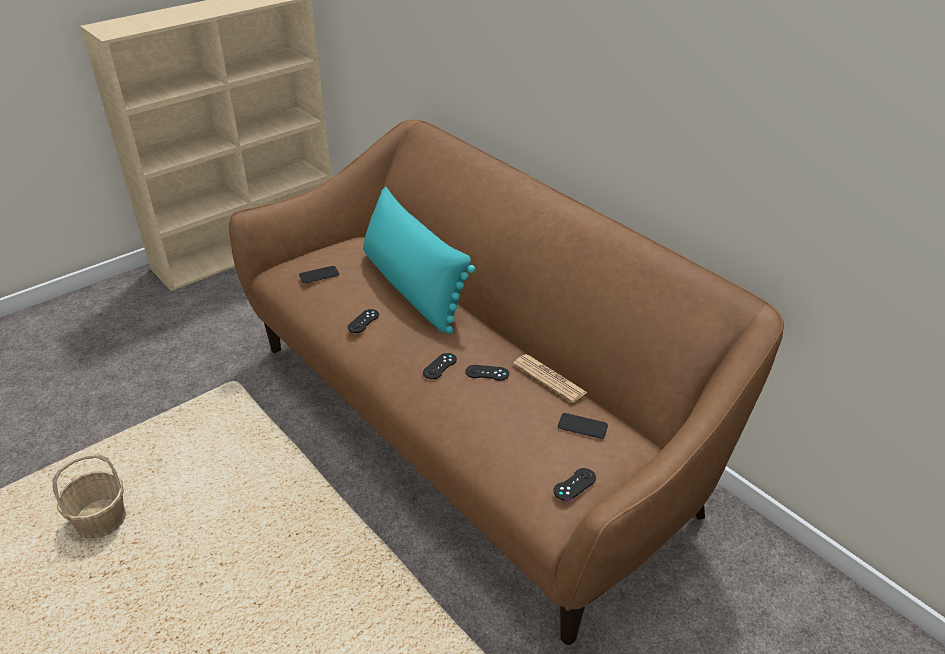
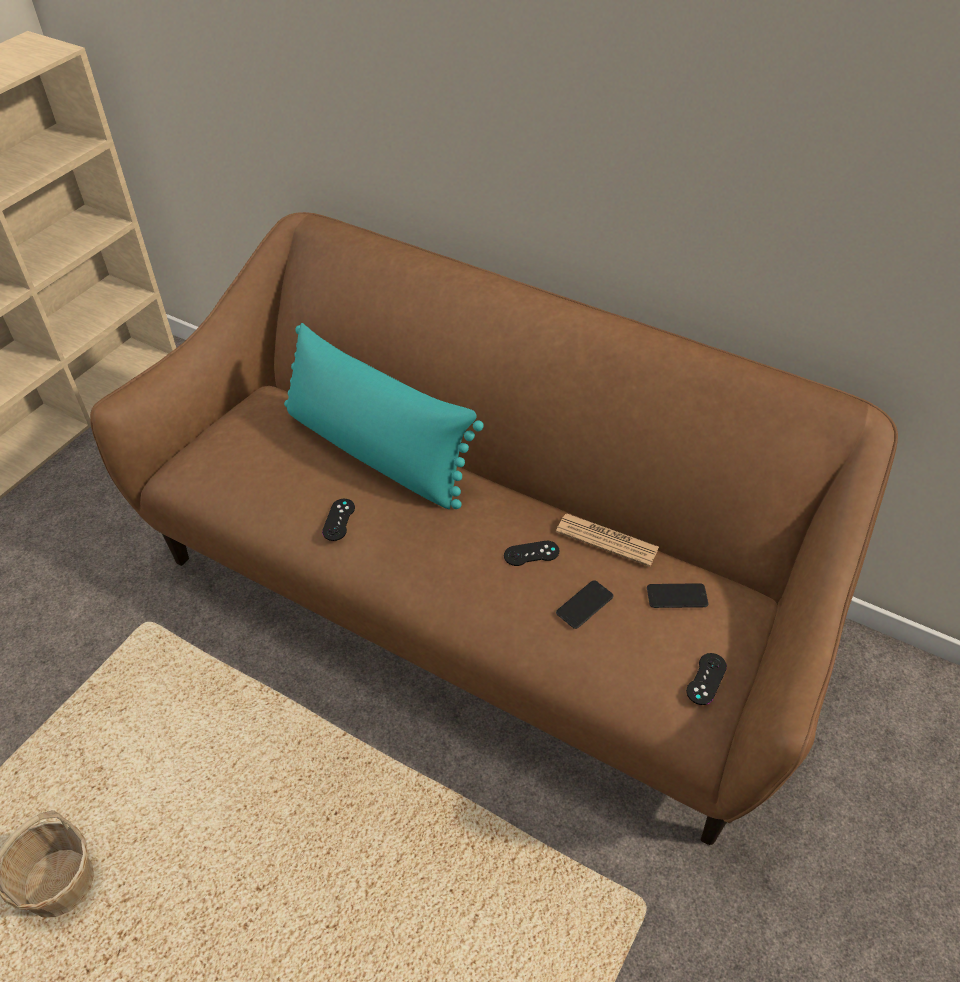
camera: 20 degrees left, 10 degrees up
phone [299,266,339,283] -> phone moved to [556,580,613,629]
black game controller [423,353,457,379] -> none

